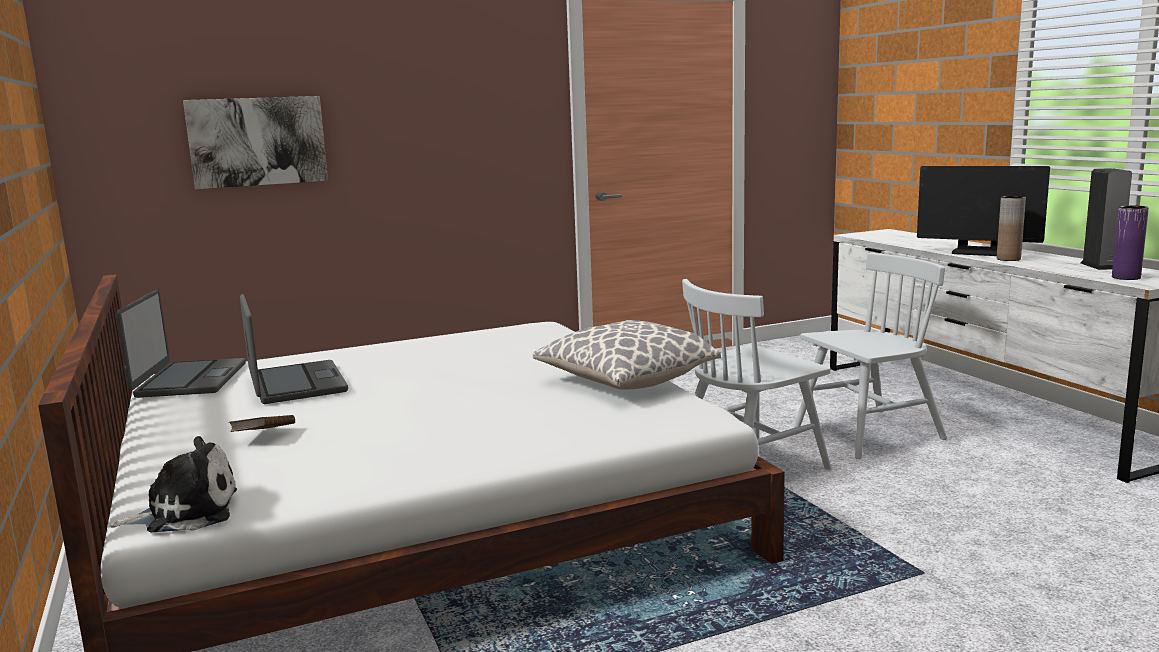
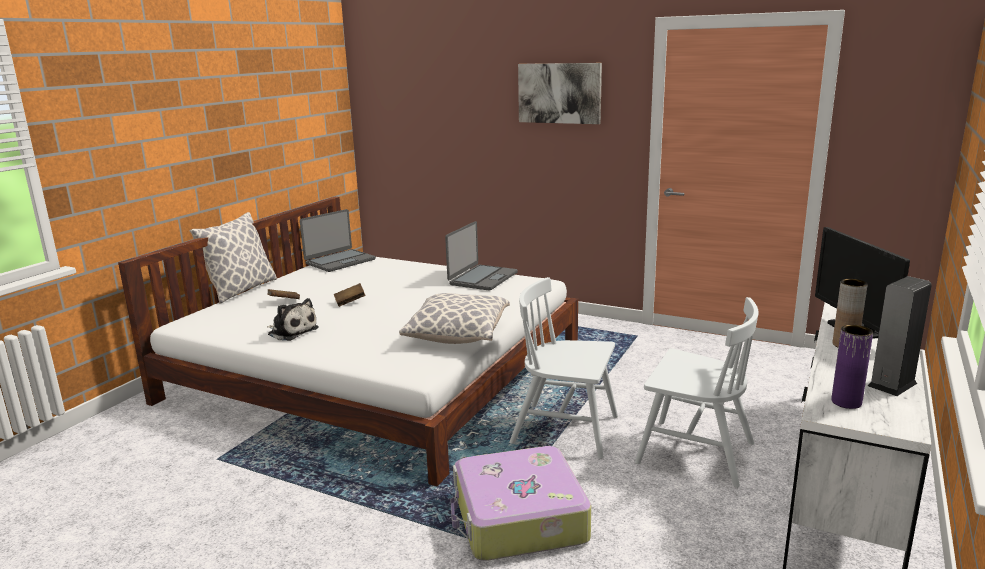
camera: 50 degrees right, 5 degrees up
plush toy [110,436,237,532] -> plush toy moved to [267,298,319,341]
picture [183,96,328,189] -> picture moved to [518,63,602,124]
laptop [240,294,348,404] -> laptop moved to [445,221,518,291]
none -> pillow [190,212,277,304]
none -> brown book [334,283,365,307]
none -> suitcase [450,446,591,561]

